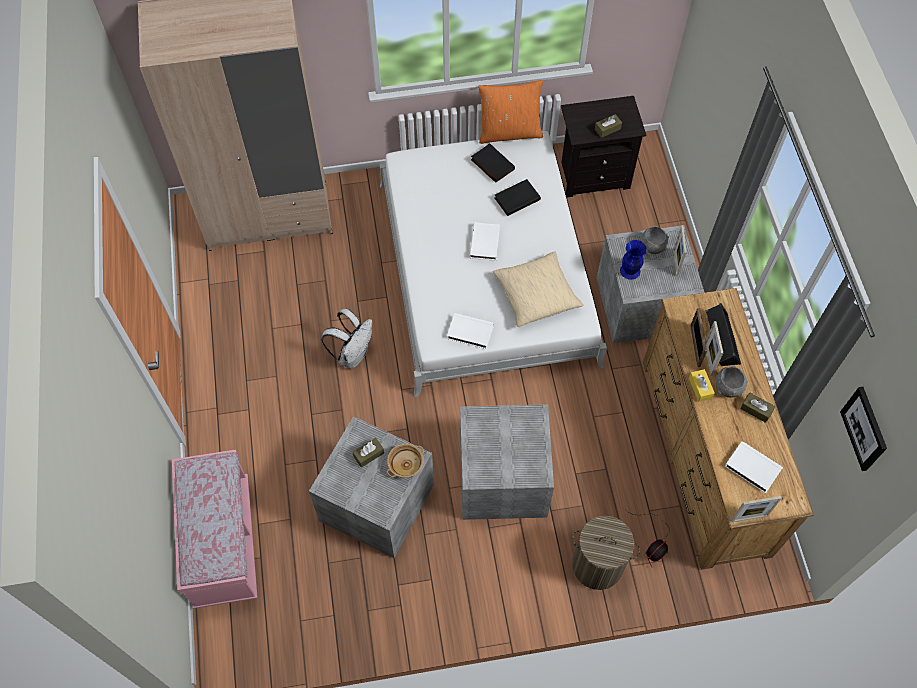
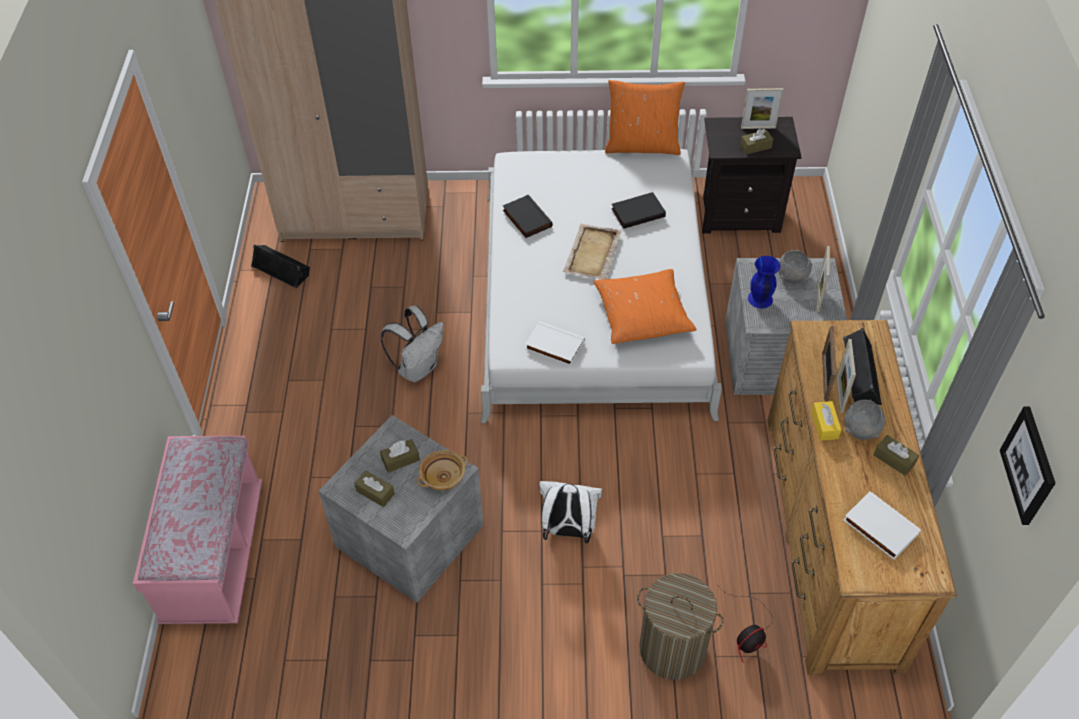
camera: 10 degrees right, 10 degrees down
grey storage box [460,404,554,520] -> white backpack [539,481,602,543]
white book [470,222,500,261] -> beige tray [563,223,622,279]
black book [471,143,515,183] -> black book moved to [503,195,552,238]
beige pillow [493,251,583,327] -> orange pillow [593,269,697,344]
picture frame [731,496,782,522] -> picture frame moved to [741,88,783,129]
none -> black speaker [251,245,310,288]
none -> brown tissue box [354,470,395,507]

